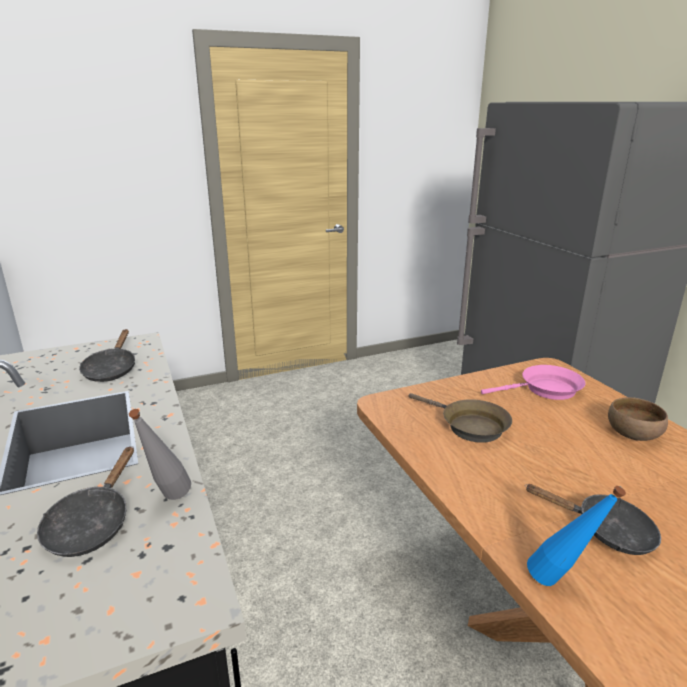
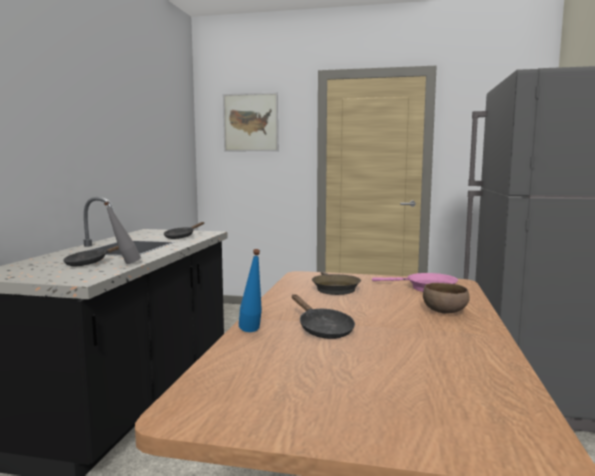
camera: 35 degrees right, 15 degrees down
none -> picture [223,93,278,152]

